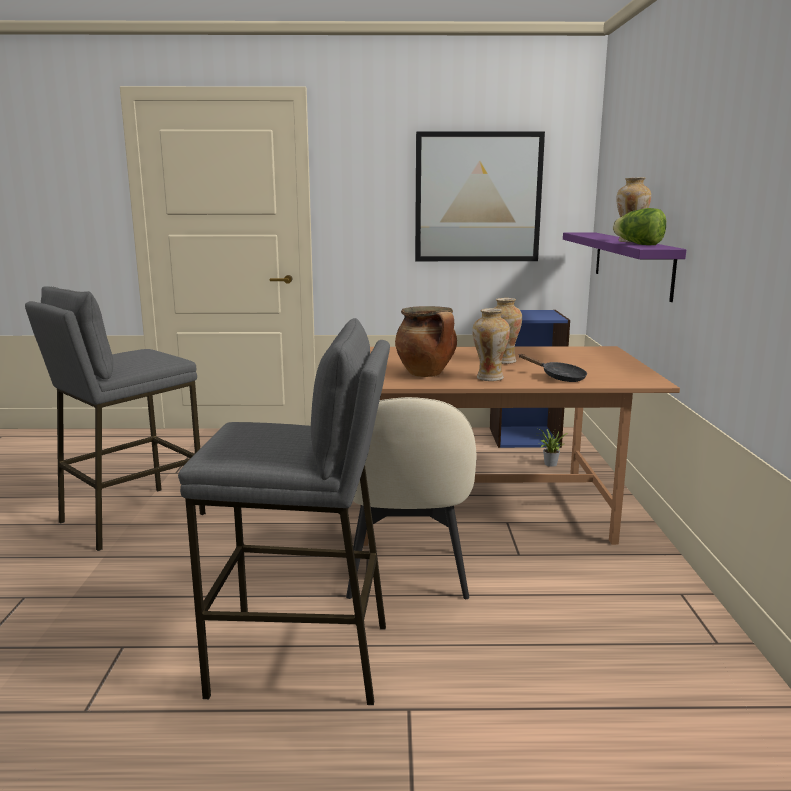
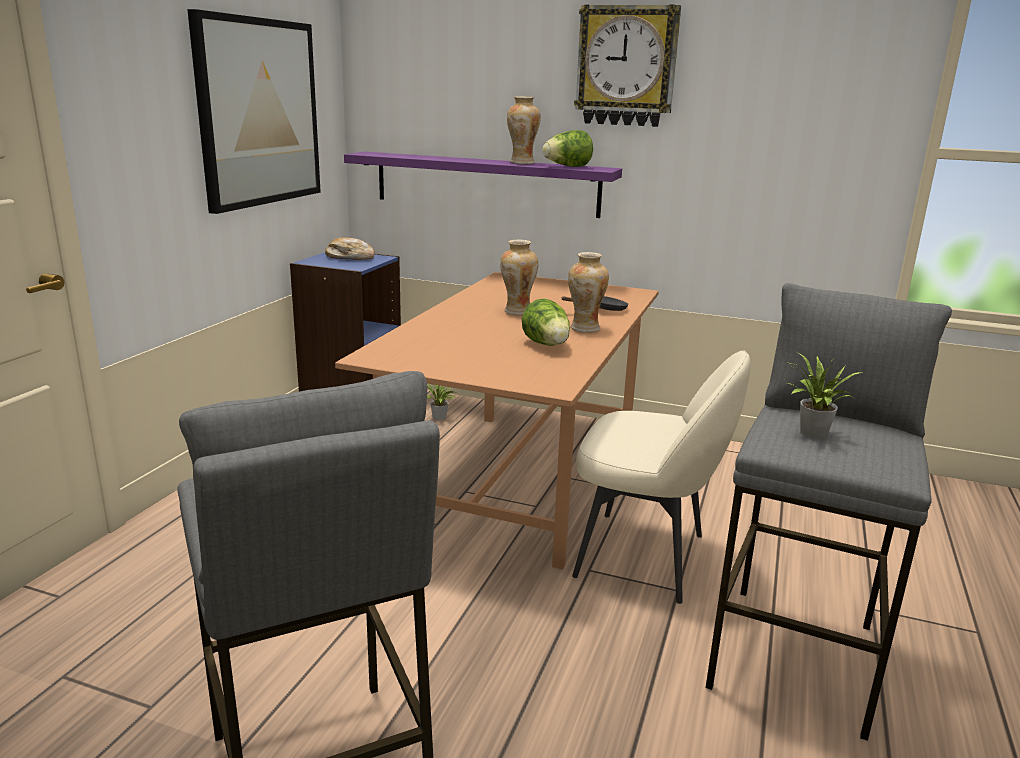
camera: 70 degrees left, 5 degrees up
cooking pot [395,306,457,377] -> lettuce [522,298,570,346]
none -> bread [325,237,375,260]
none -> wall clock [574,4,681,127]
none -> potted plant [787,353,864,439]

